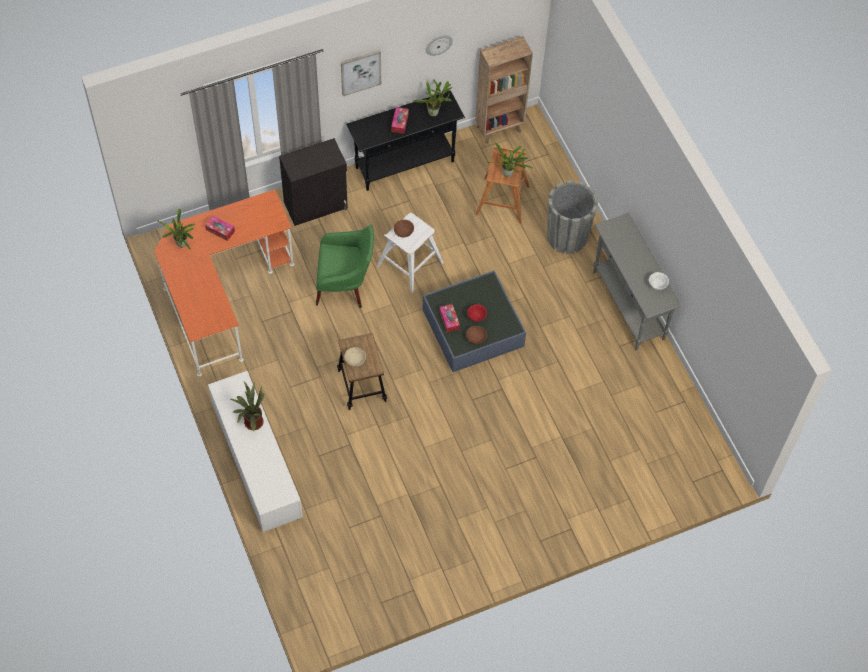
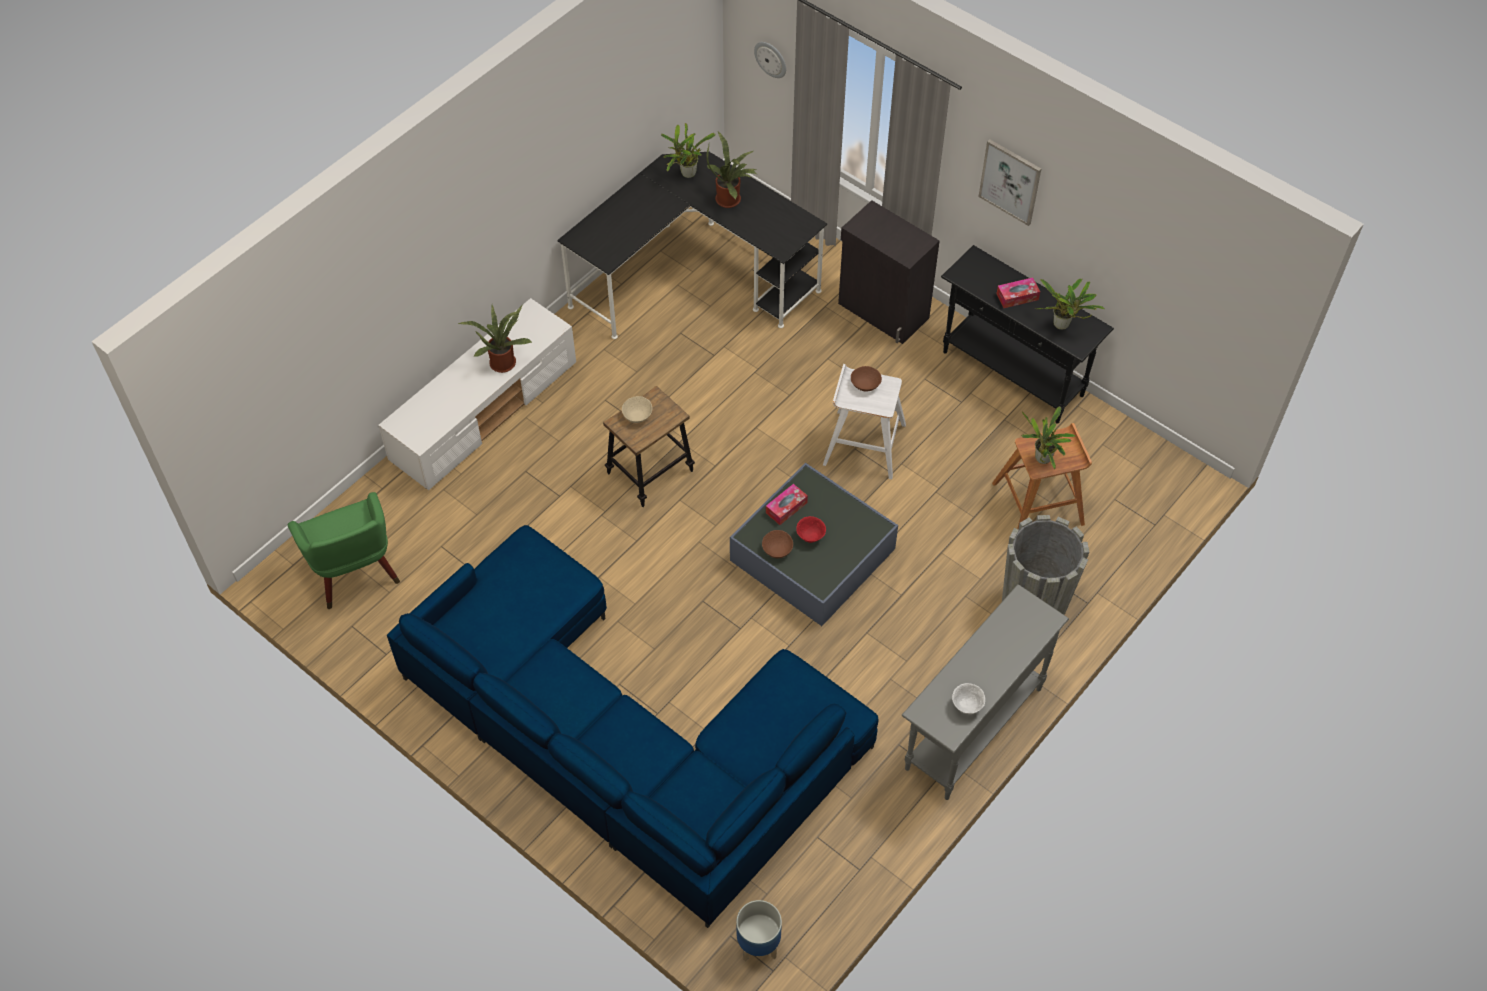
camera: 65 degrees right, 5 degrees down
orange desk [154,189,294,377] -> black desk [557,152,827,339]
tissue box [205,216,235,241] -> potted plant [706,132,756,208]
green armchair [316,225,374,308] -> green armchair moved to [288,492,400,609]
wall clock [426,35,453,56] -> wall clock moved to [754,42,786,78]
brown bookcase [475,36,533,144] -> none
none -> blue sofa [387,525,878,928]
none -> planter [736,900,782,962]

